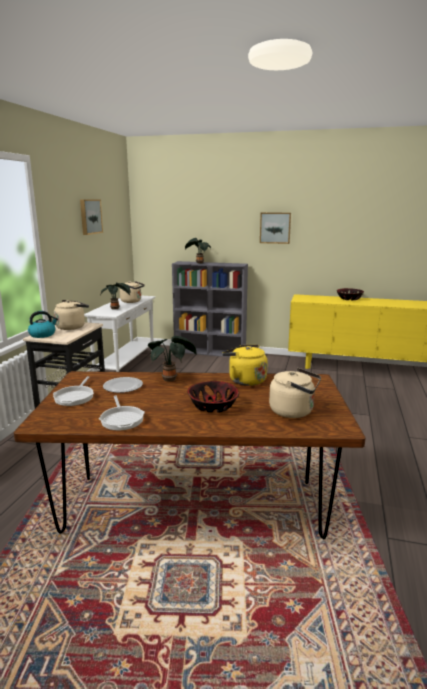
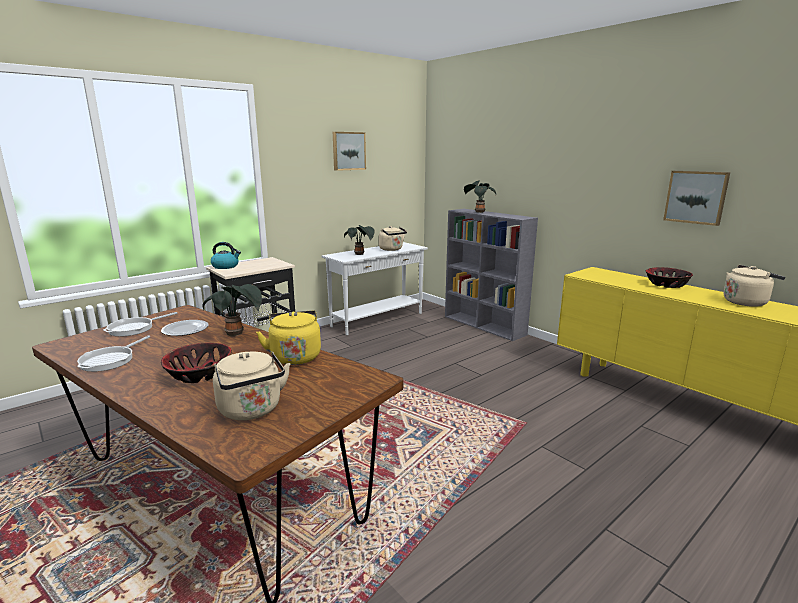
camera: 35 degrees right, 0 degrees up
beige kettle [54,300,89,330] -> beige kettle moved to [724,265,786,307]
picture [260,212,291,244] -> picture moved to [663,171,730,226]

